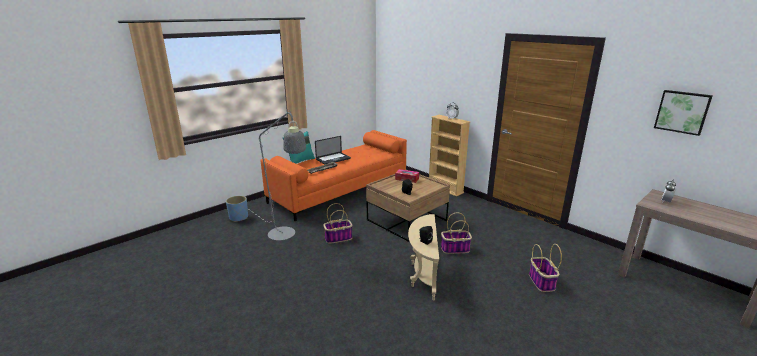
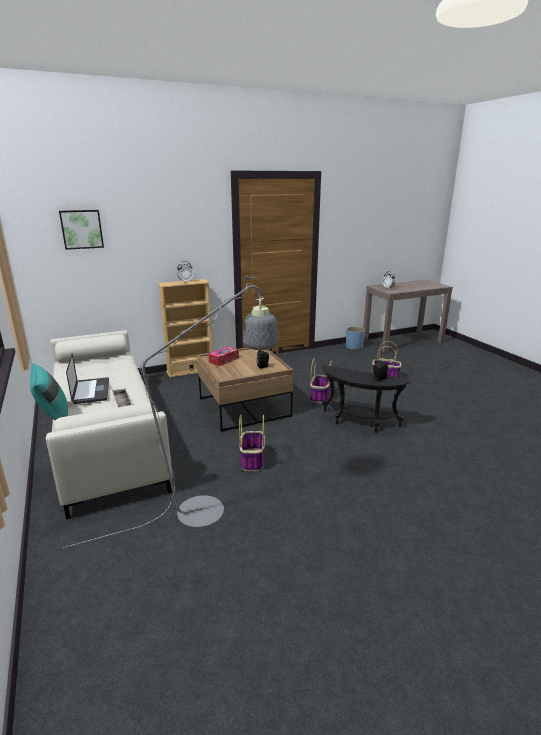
camera: 70 degrees left, 0 degrees up
blue planter [226,196,248,222] -> blue planter moved to [346,326,365,350]
orange sofa [260,130,407,221] -> beige sofa [46,330,173,520]
beige side table [408,214,439,300] -> black side table [322,365,412,433]
picture [654,90,713,136] -> picture moved to [59,210,104,250]

